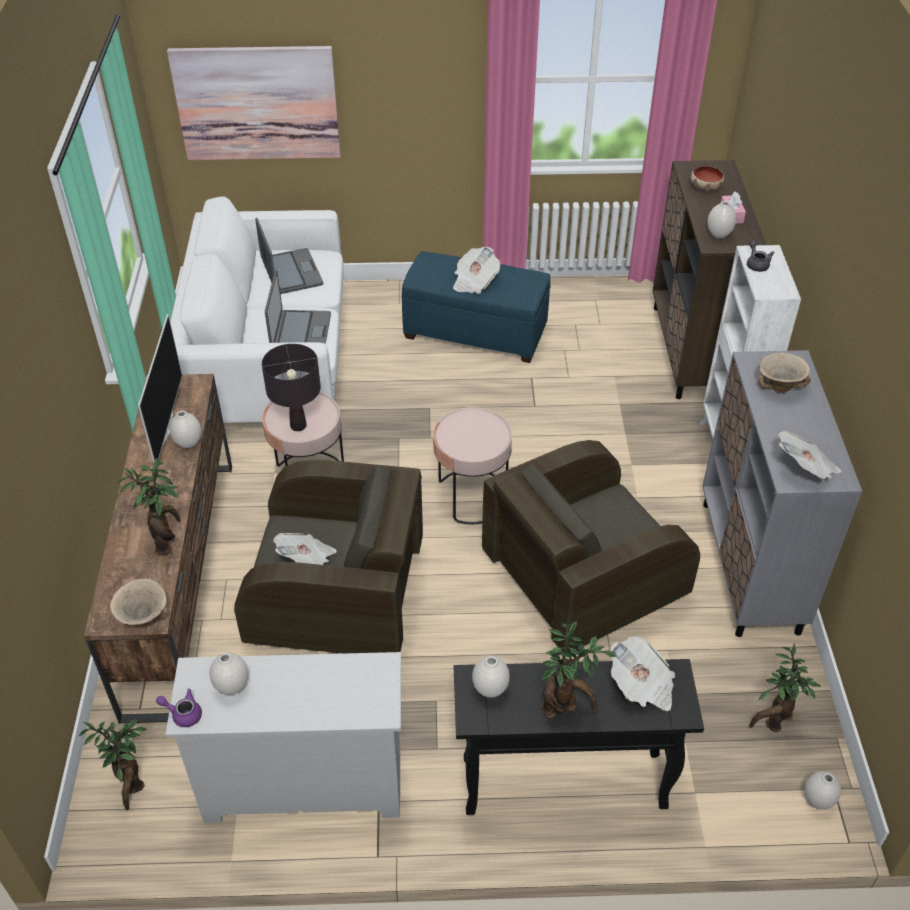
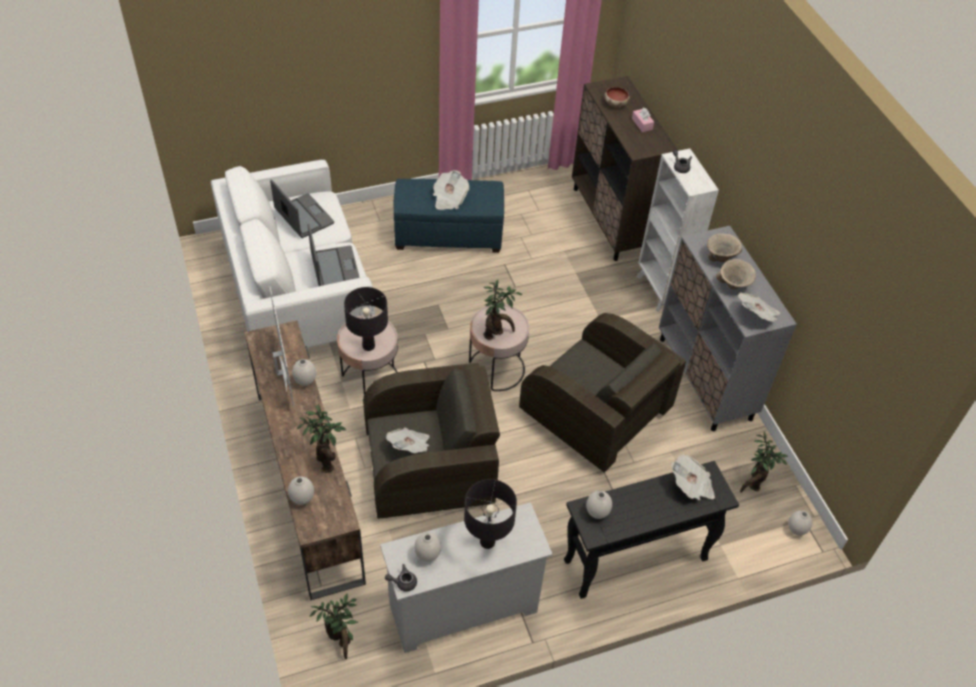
camera: 20 degrees left, 5 degrees up
beige bowl [110,579,168,625] -> beige bowl moved to [716,259,756,289]
purple teapot [156,689,202,727] -> grey teapot [385,564,417,592]
picture [167,46,341,160] -> none
brown armchair [482,440,700,652] -> brown armchair turned 90 degrees counterclockwise [519,313,686,472]
potted plant [541,621,616,718] -> potted plant moved to [483,280,522,340]
white vase [708,201,736,239] -> white vase moved to [288,476,314,505]
none -> black table lamp [464,479,517,549]

